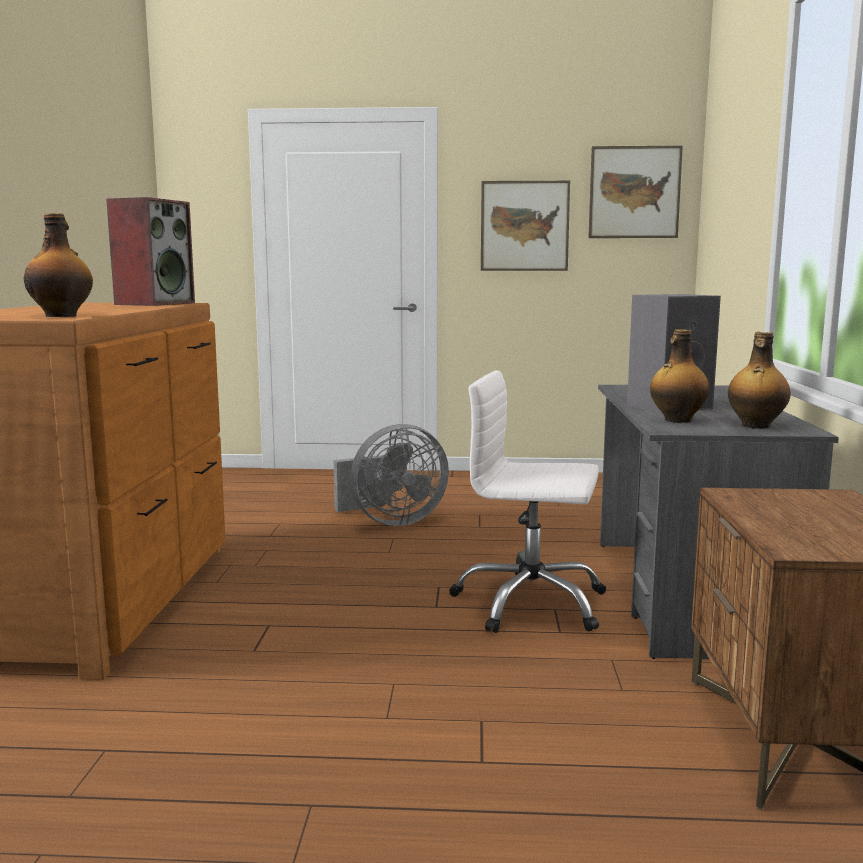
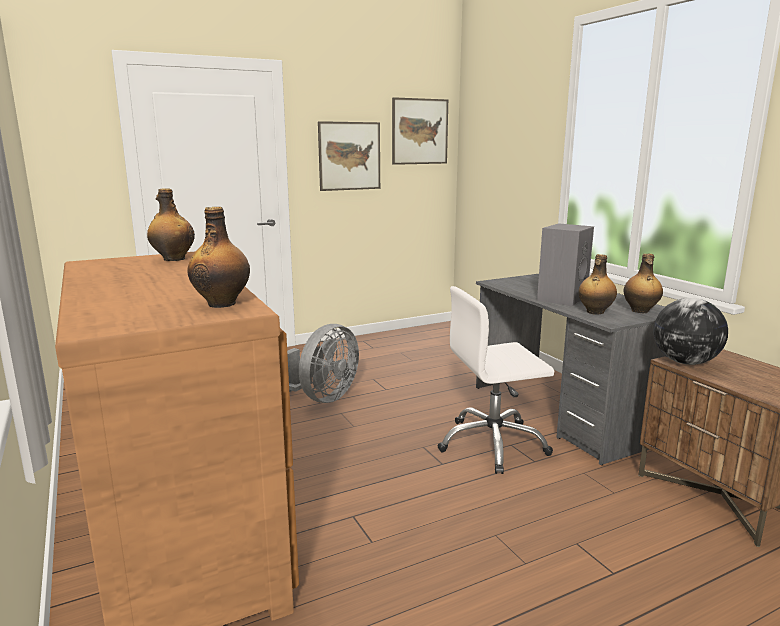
camera: 30 degrees left, 5 degrees up
speaker [106,197,195,306] -> bottle [147,188,195,261]
none -> globe [654,298,728,365]

